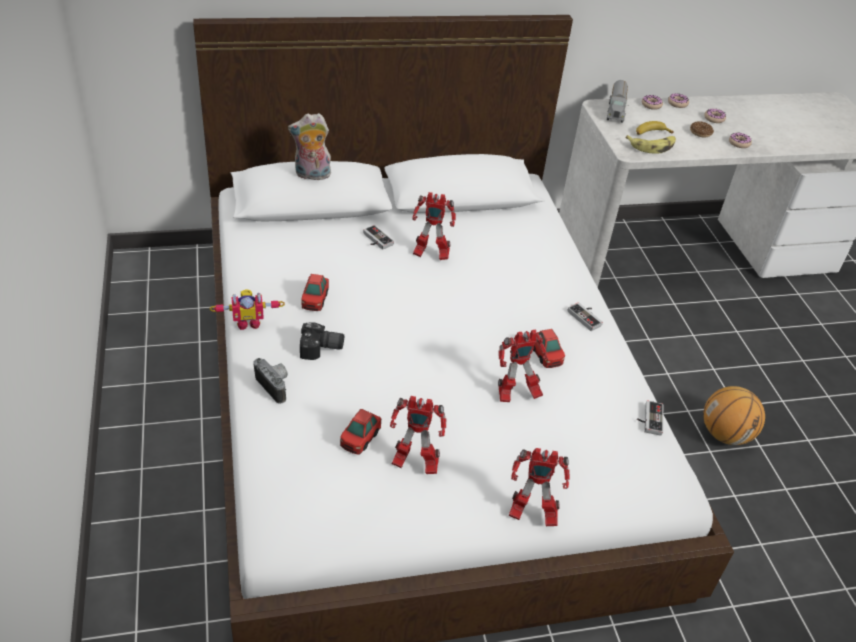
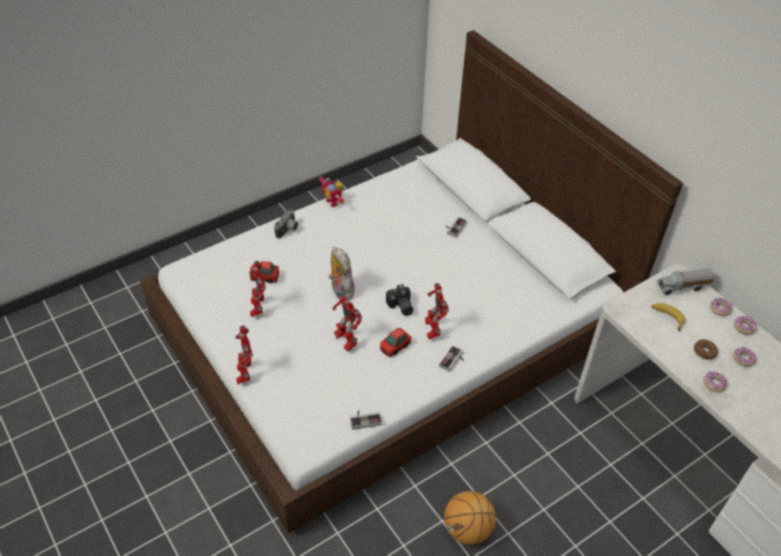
camera: 70 degrees right, 5 degrees up
plush toy [288,113,331,180] -> plush toy moved to [329,247,355,300]
camera [300,322,344,360] -> camera moved to [386,284,413,316]
toy car [301,274,329,311] -> none
toy robot [412,192,456,260] -> toy robot moved to [425,283,449,339]
banana [626,135,676,153] -> none

